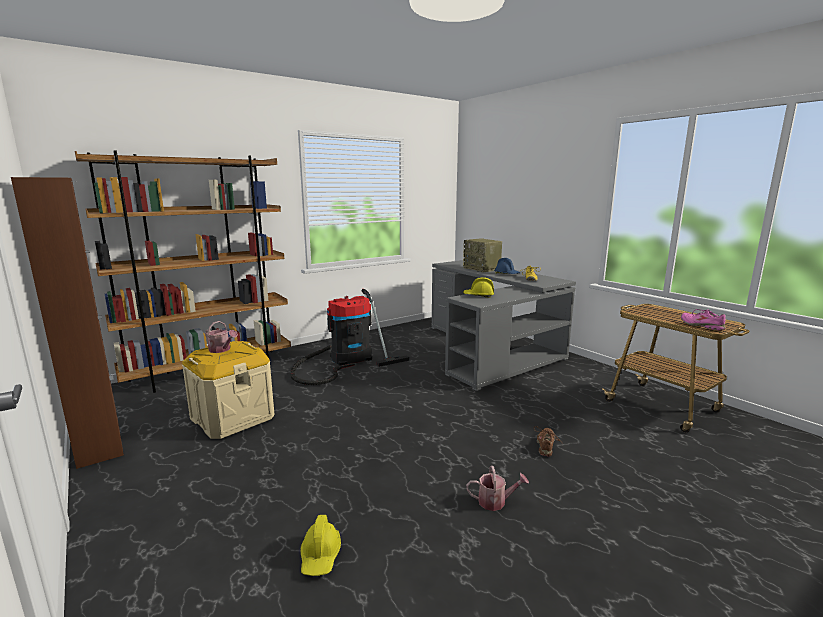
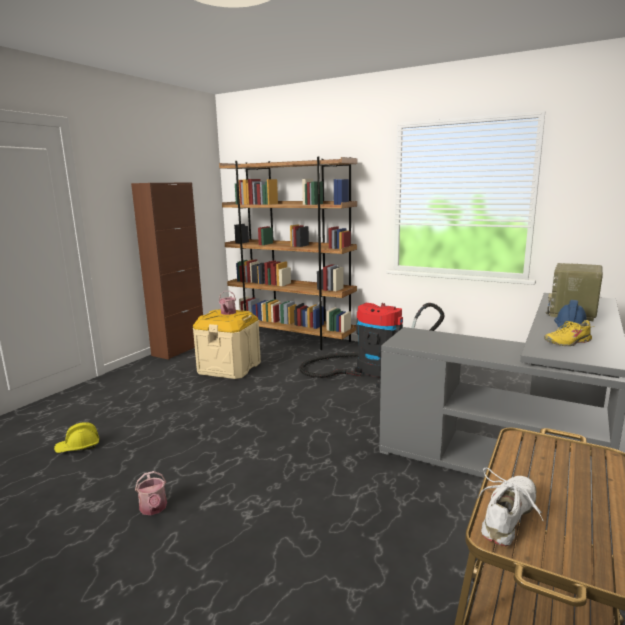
camera: 65 degrees right, 0 degrees up
yellow hard hat [463,277,494,298] -> none
brown shoe [534,426,563,457] -> none
pink shoe [681,309,726,331] -> white shoe [477,468,544,546]

